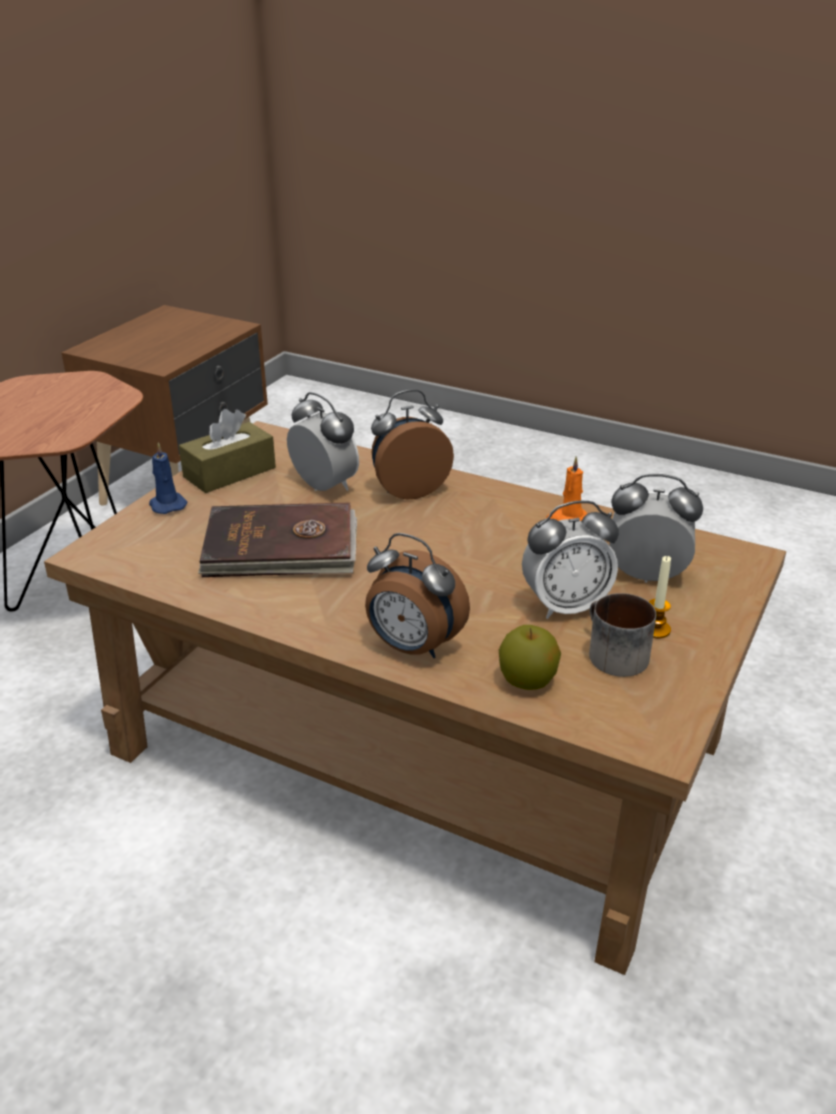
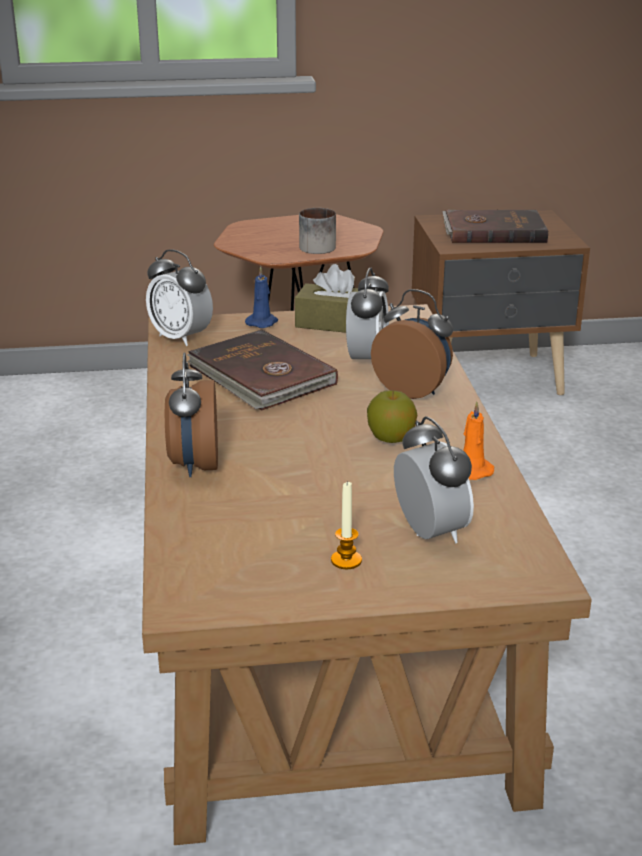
camera: 55 degrees right, 5 degrees down
apple [499,625,561,690] -> apple moved to [367,390,417,443]
alarm clock [522,501,619,619] -> alarm clock moved to [146,249,213,346]
mug [589,593,656,677] -> mug moved to [299,208,336,254]
none -> brown book [443,210,548,243]

